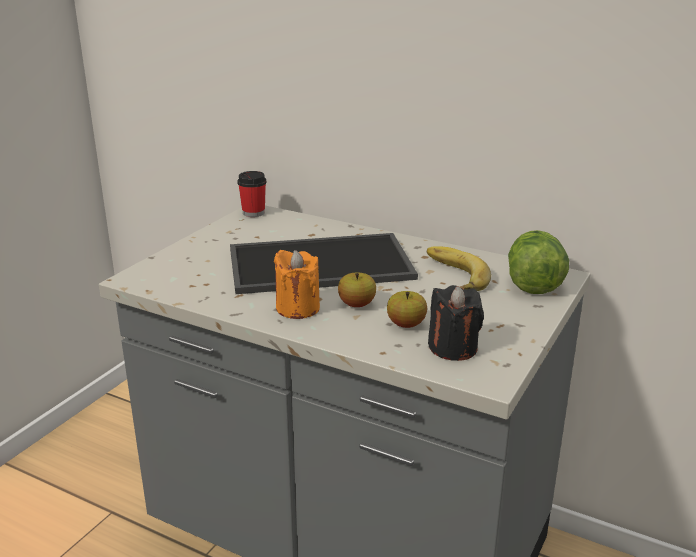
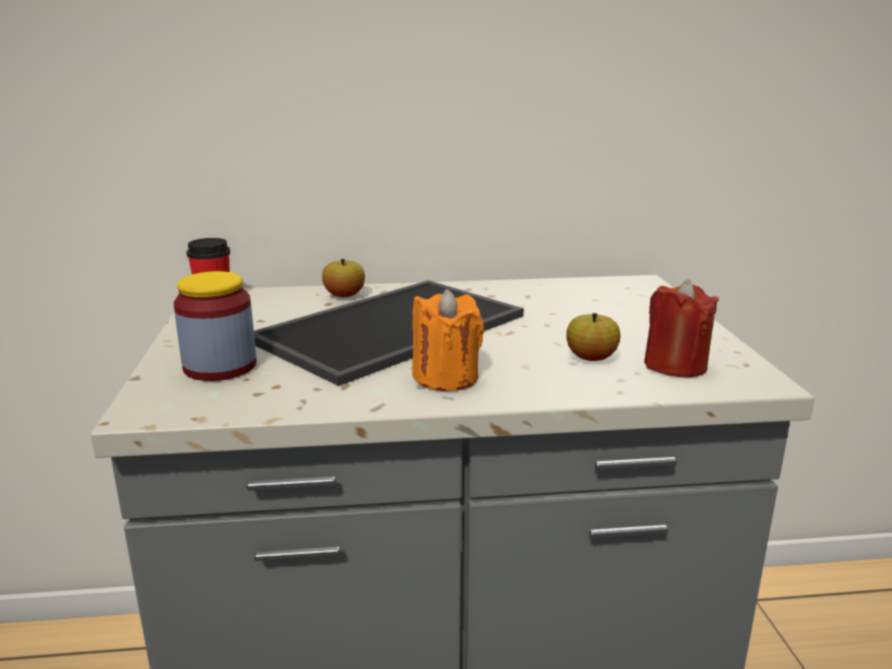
camera: 35 degrees left, 5 degrees down
apple [338,272,376,307] -> apple moved to [322,259,365,297]
banana [427,246,491,291] -> none
black candle [428,285,484,361] -> red candle [644,279,719,378]
lettuce [508,230,569,294] -> none
none -> jar [174,271,257,381]

